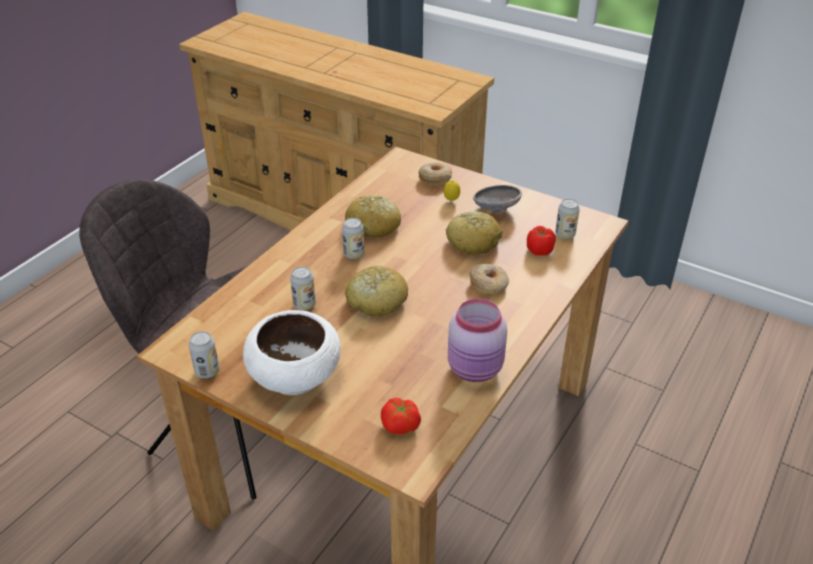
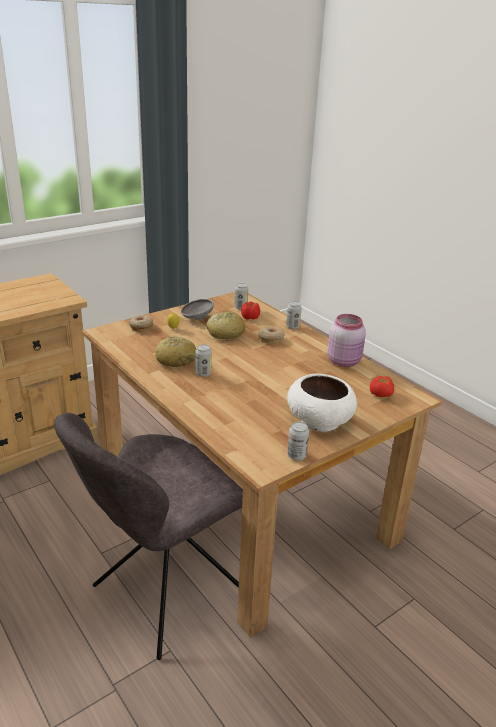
camera: 70 degrees left, 10 degrees down
can [290,267,316,310] -> can moved to [286,301,302,329]
bread [345,266,408,316] -> none

